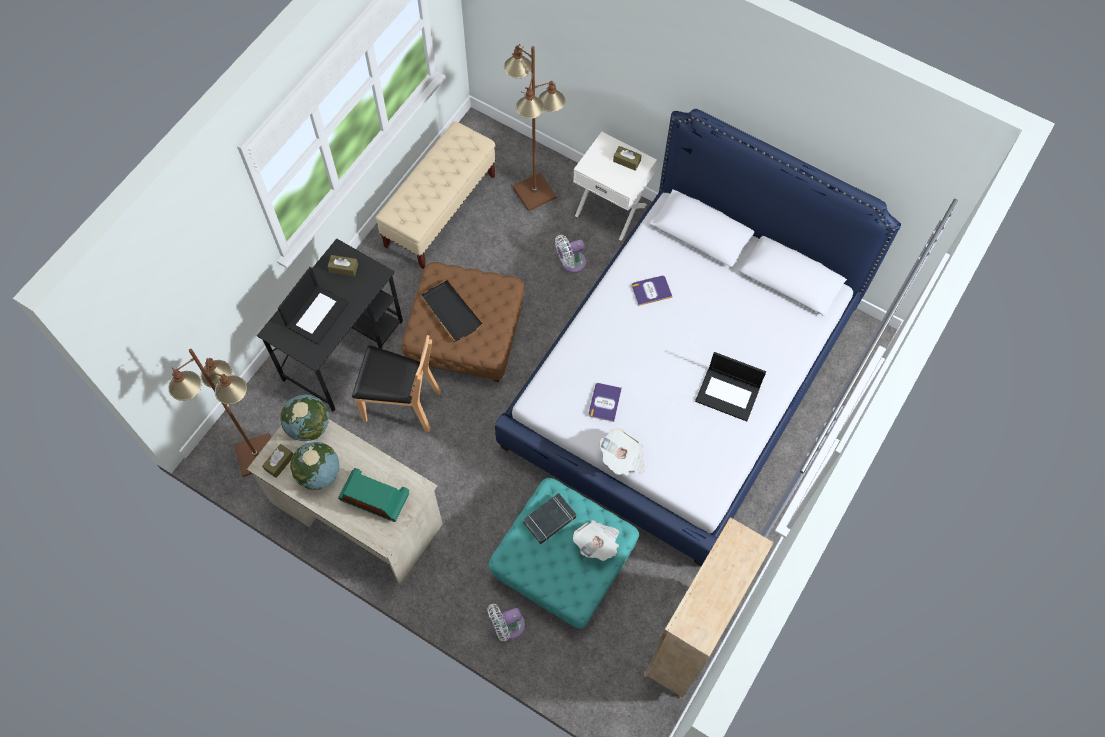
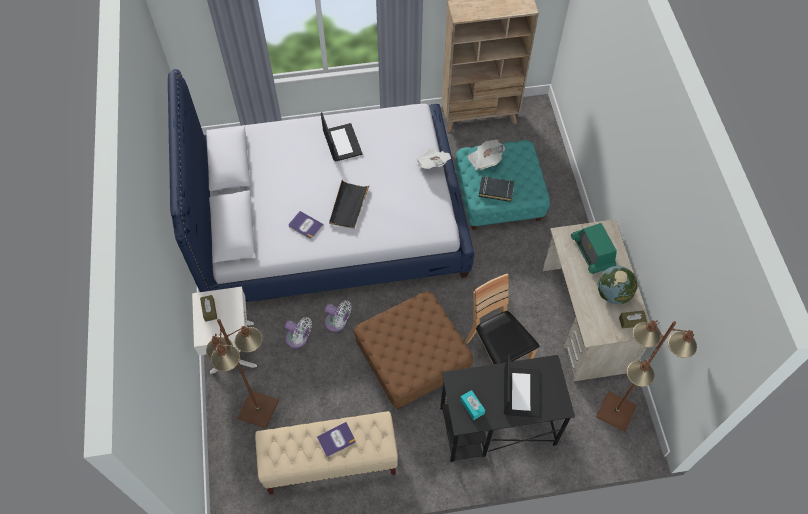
camera: 130 degrees left, 5 degrees down
laptop [278,267,349,345] -> laptop turned 105 degrees clockwise [504,355,541,418]
globe [280,394,329,441] -> none
brown tissue box [327,255,358,277] -> turquoise tissue box [460,390,485,420]
black tray [421,280,483,342] -> black tray moved to [329,180,370,229]
white fan [487,604,525,641] -> white fan moved to [325,301,351,332]
book [589,383,622,422] -> book moved to [317,422,356,457]

